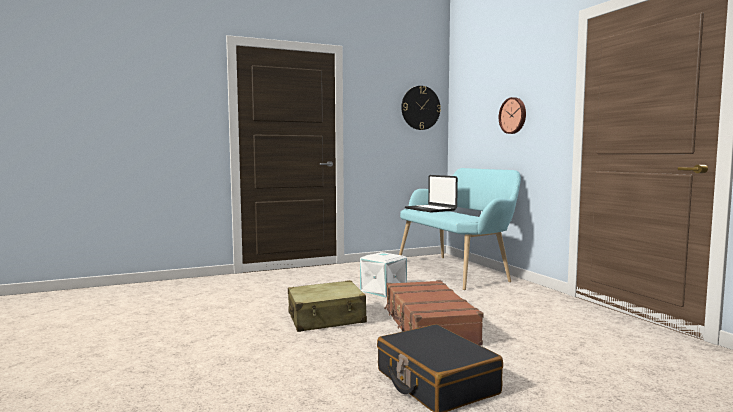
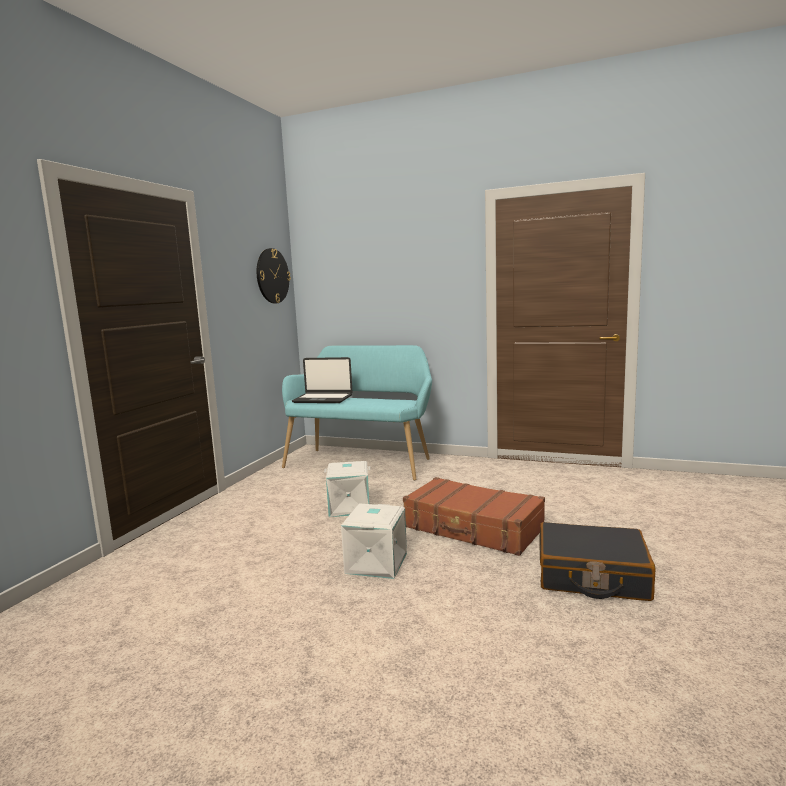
camera: 45 degrees left, 5 degrees up
beige suitcase [288,280,367,332] -> white storage box [341,504,407,579]
wall clock [499,97,526,134] -> none

